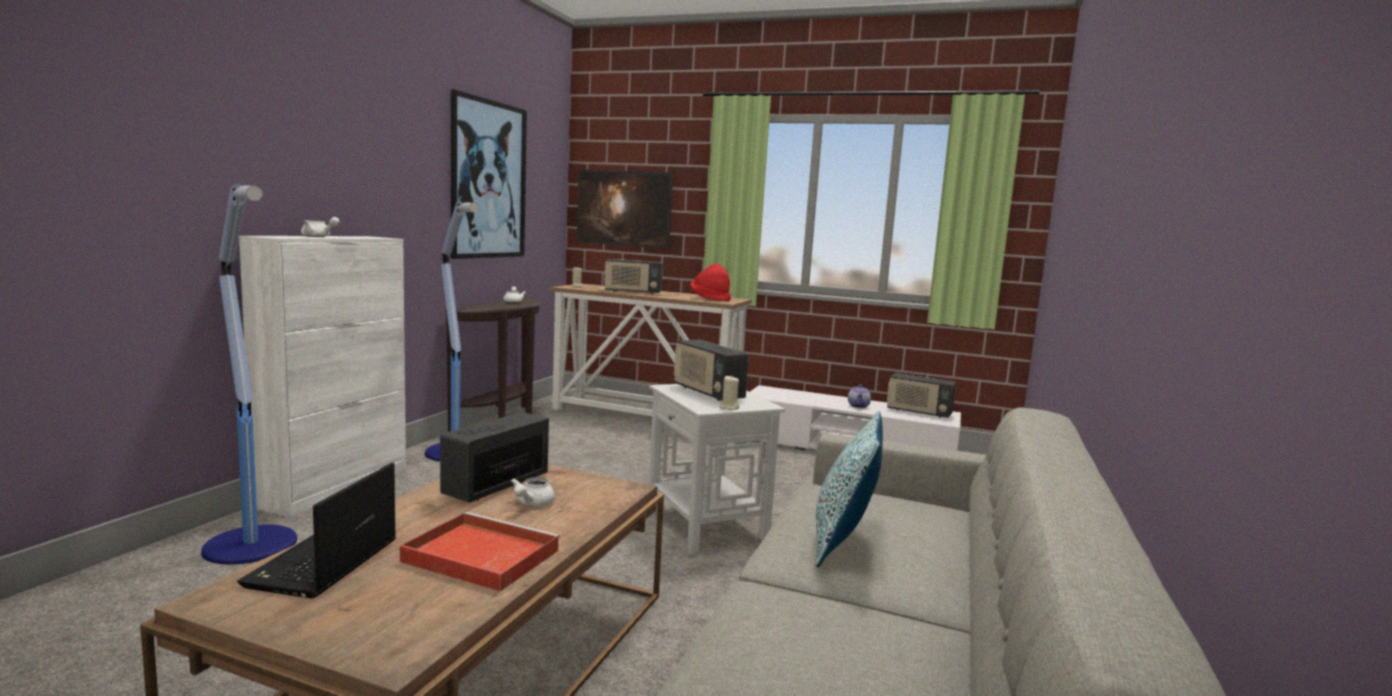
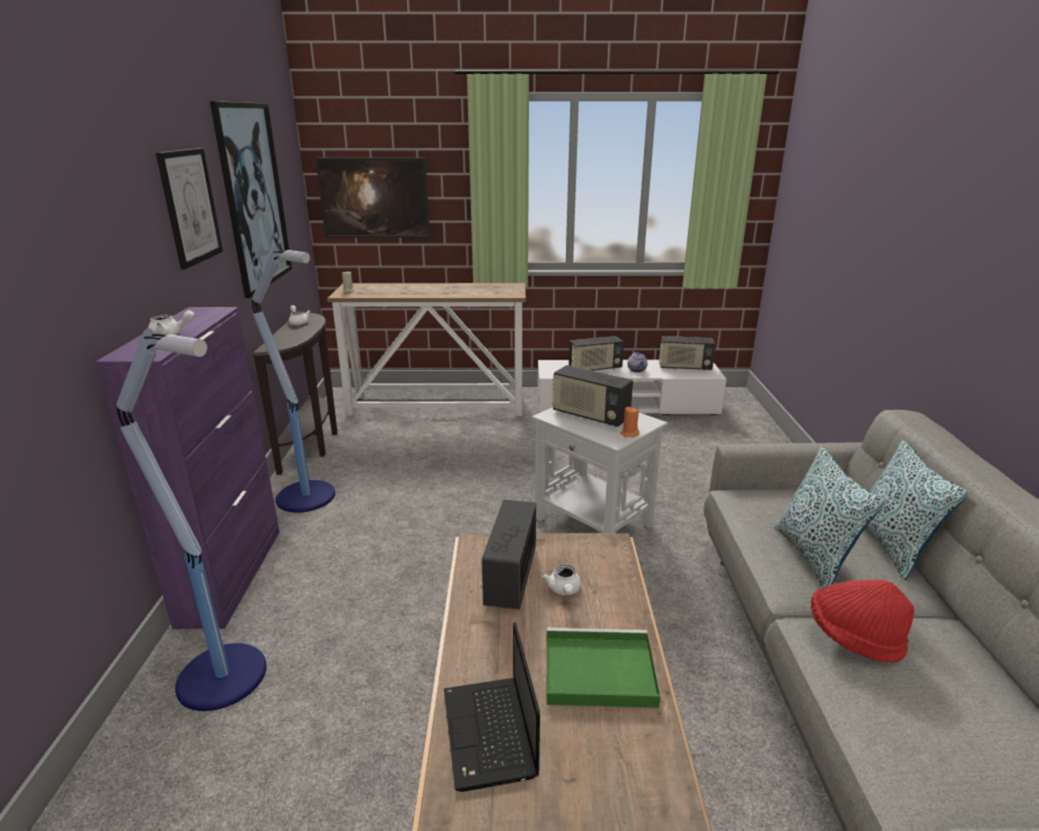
camera: 20 degrees left, 15 degrees up
white cabinet [239,236,406,517] -> purple cabinet [96,307,280,629]
red tray [400,512,560,592] -> green tray [546,628,661,708]
radio [604,259,663,294] -> radio moved to [569,336,624,371]
red hat [690,264,731,301] -> red hat moved to [811,580,914,663]
beige candle [719,375,739,410] -> orange candle [621,407,639,437]
none -> picture [156,148,223,270]
none -> pillow [865,440,969,580]

